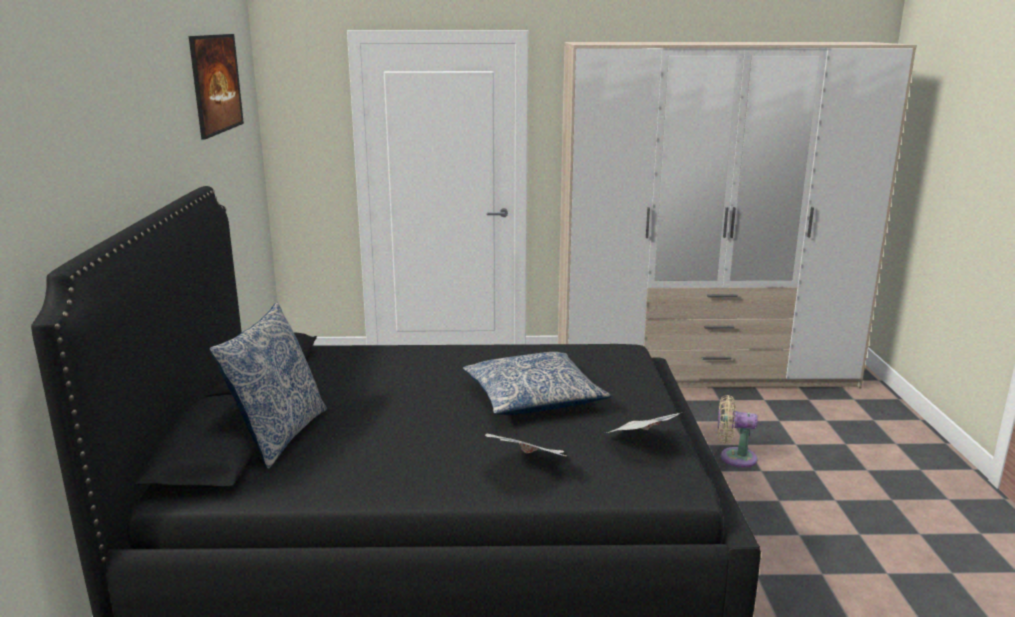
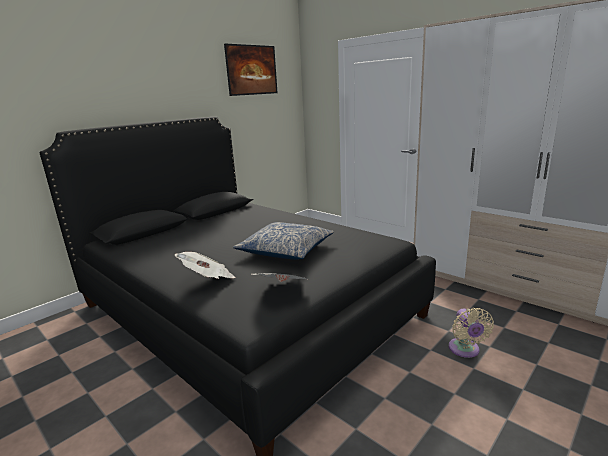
camera: 45 degrees right, 0 degrees up
pillow [210,302,327,469] -> none
beige fan [718,395,758,468] -> beige fan turned 150 degrees counterclockwise [449,308,494,358]

